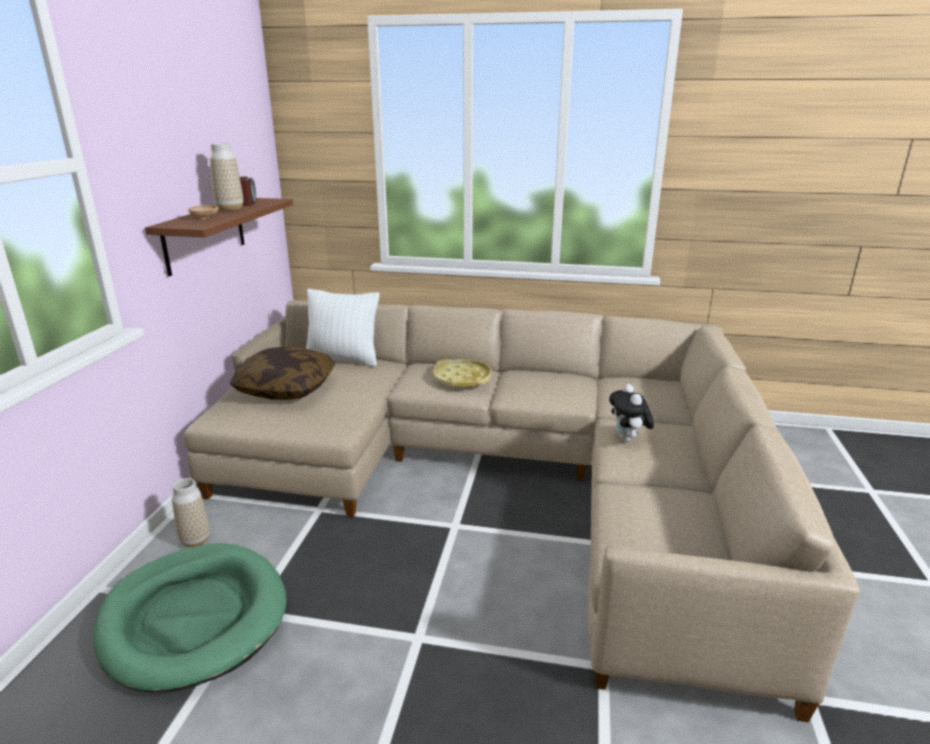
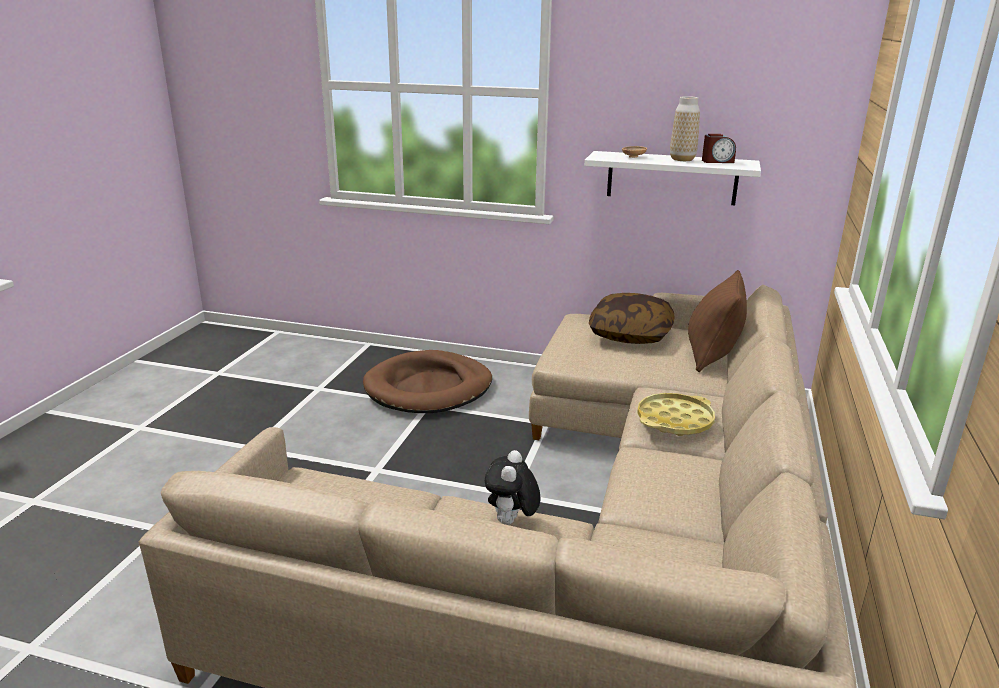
camera: 95 degrees right, 0 degrees up
green dog bed [93,543,287,692] -> brown dog bed [363,350,492,413]
brown shelf [145,198,293,276] -> white shelf [584,151,761,205]
vase [172,478,210,547] -> none
white pillow [306,289,379,367] -> brown pillow [688,270,747,372]
plush toy [609,384,654,442] -> plush toy turned 75 degrees counterclockwise [485,450,540,525]

